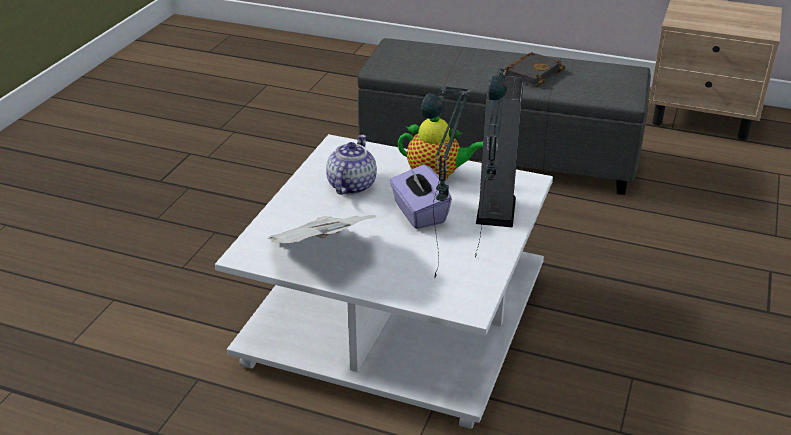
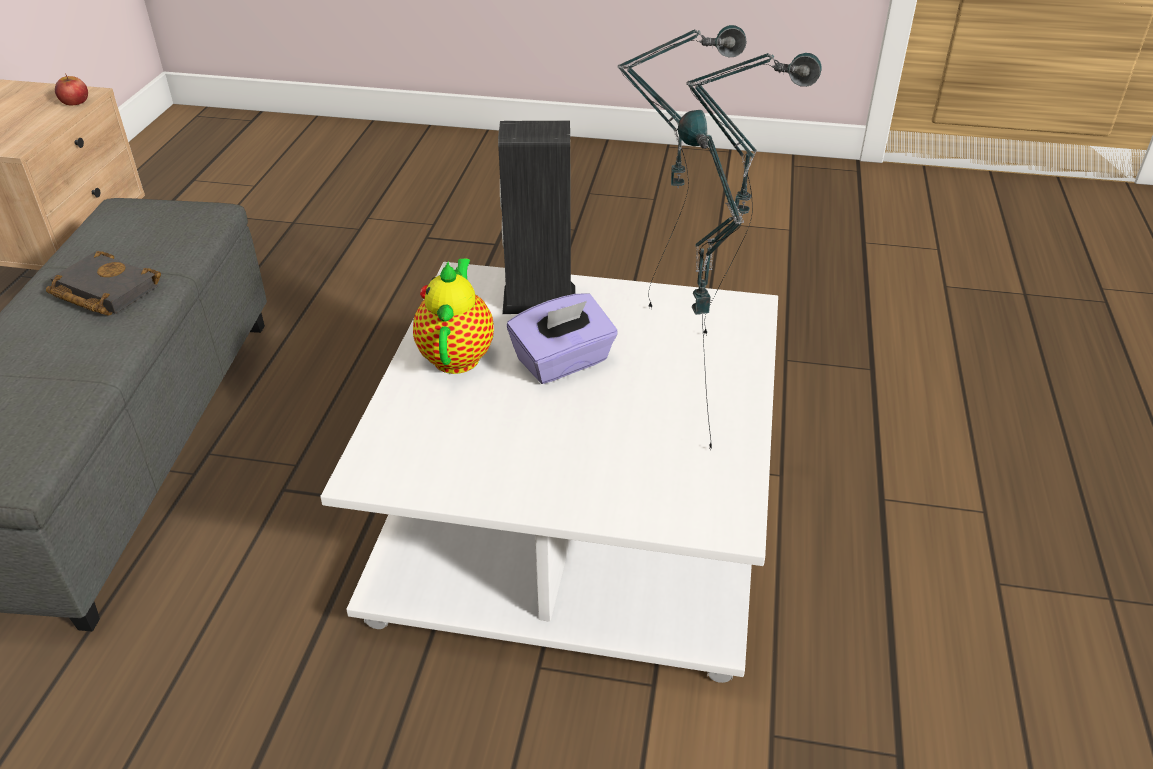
camera: 100 degrees left, 5 degrees up
newspaper [268,215,375,243] -> table lamp [678,110,744,448]
teapot [326,135,377,195] -> none
none -> apple [55,73,88,106]

